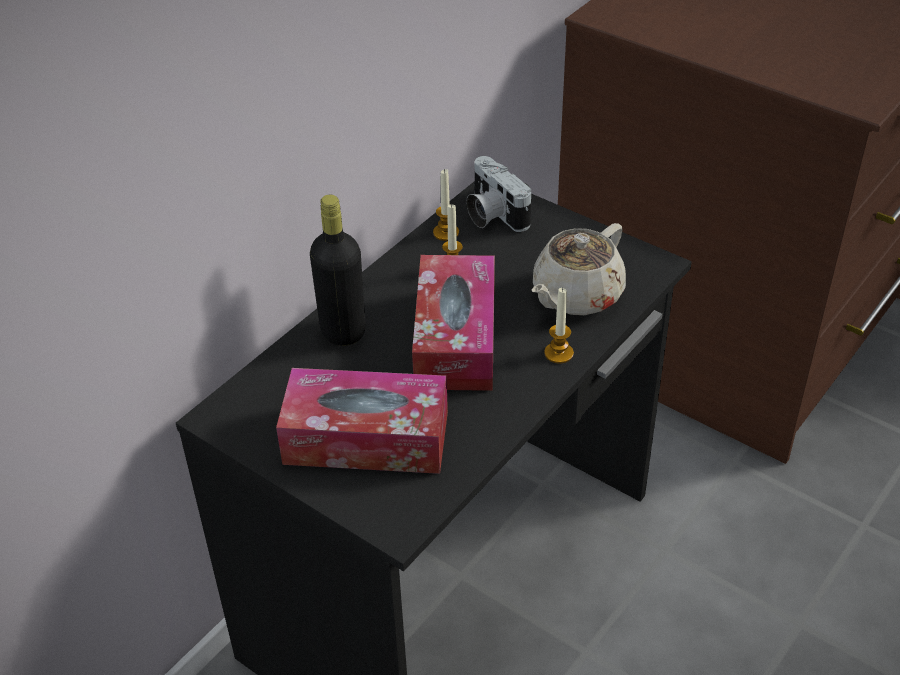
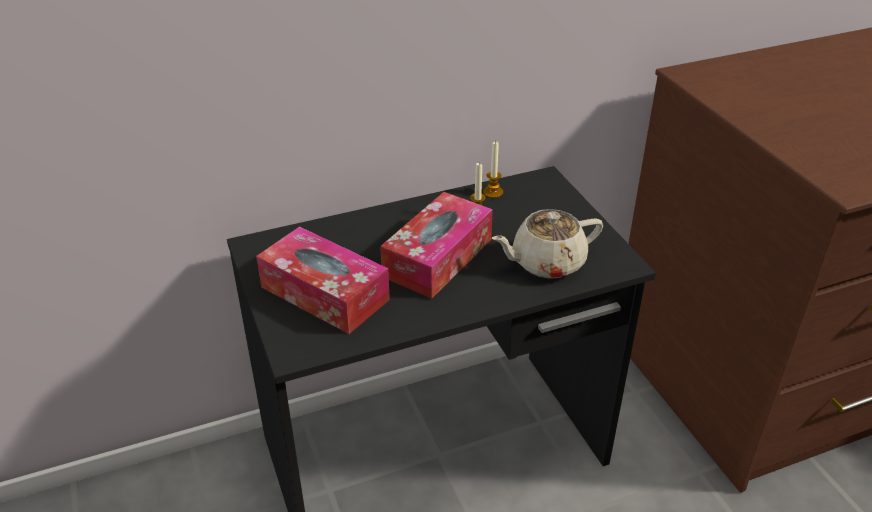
camera: 30 degrees right, 5 degrees down
black bottle [310,195,366,346] -> none
camera [466,156,531,232] -> none
candle [544,288,574,363] -> none

